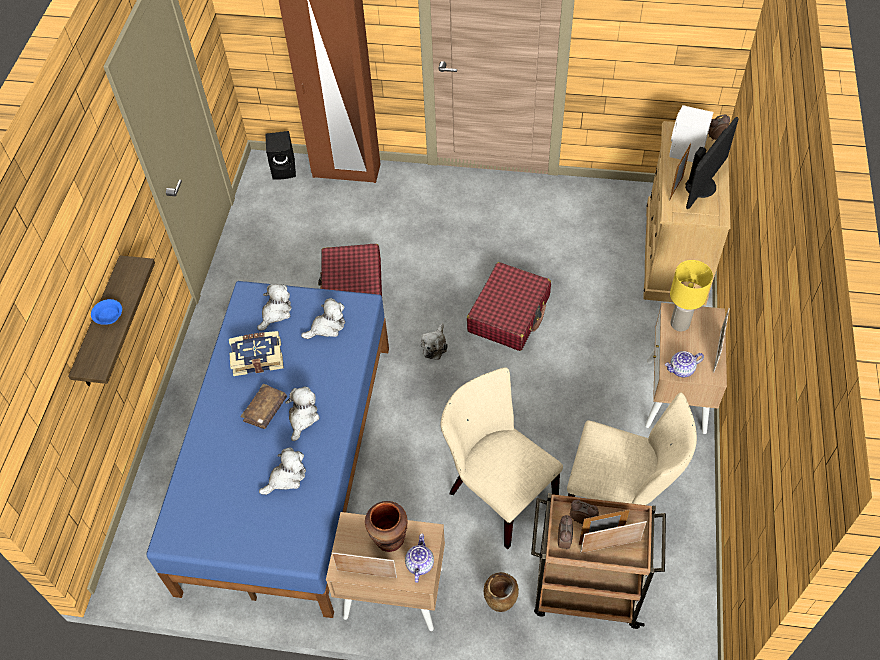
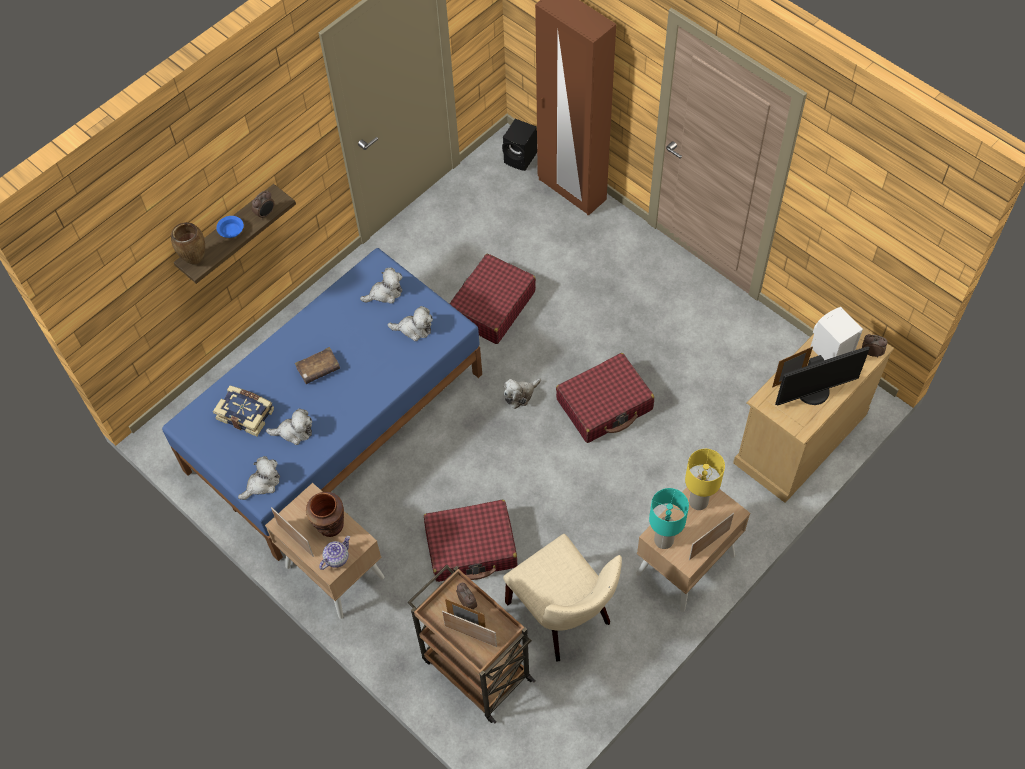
camera: 35 degrees right, 5 degrees up
book [229,331,284,376] -> book moved to [213,386,274,437]
plush toy [285,387,320,441] -> plush toy moved to [238,456,280,500]
beige chair [441,368,563,549] -> red suitcase [424,500,517,582]
brown vase [484,572,519,612] -> brown vase moved to [171,222,205,265]
alarm clock [558,515,573,550] -> alarm clock moved to [252,191,274,220]
teapot [665,351,704,377] -> turquoise table lamp [649,488,689,549]

